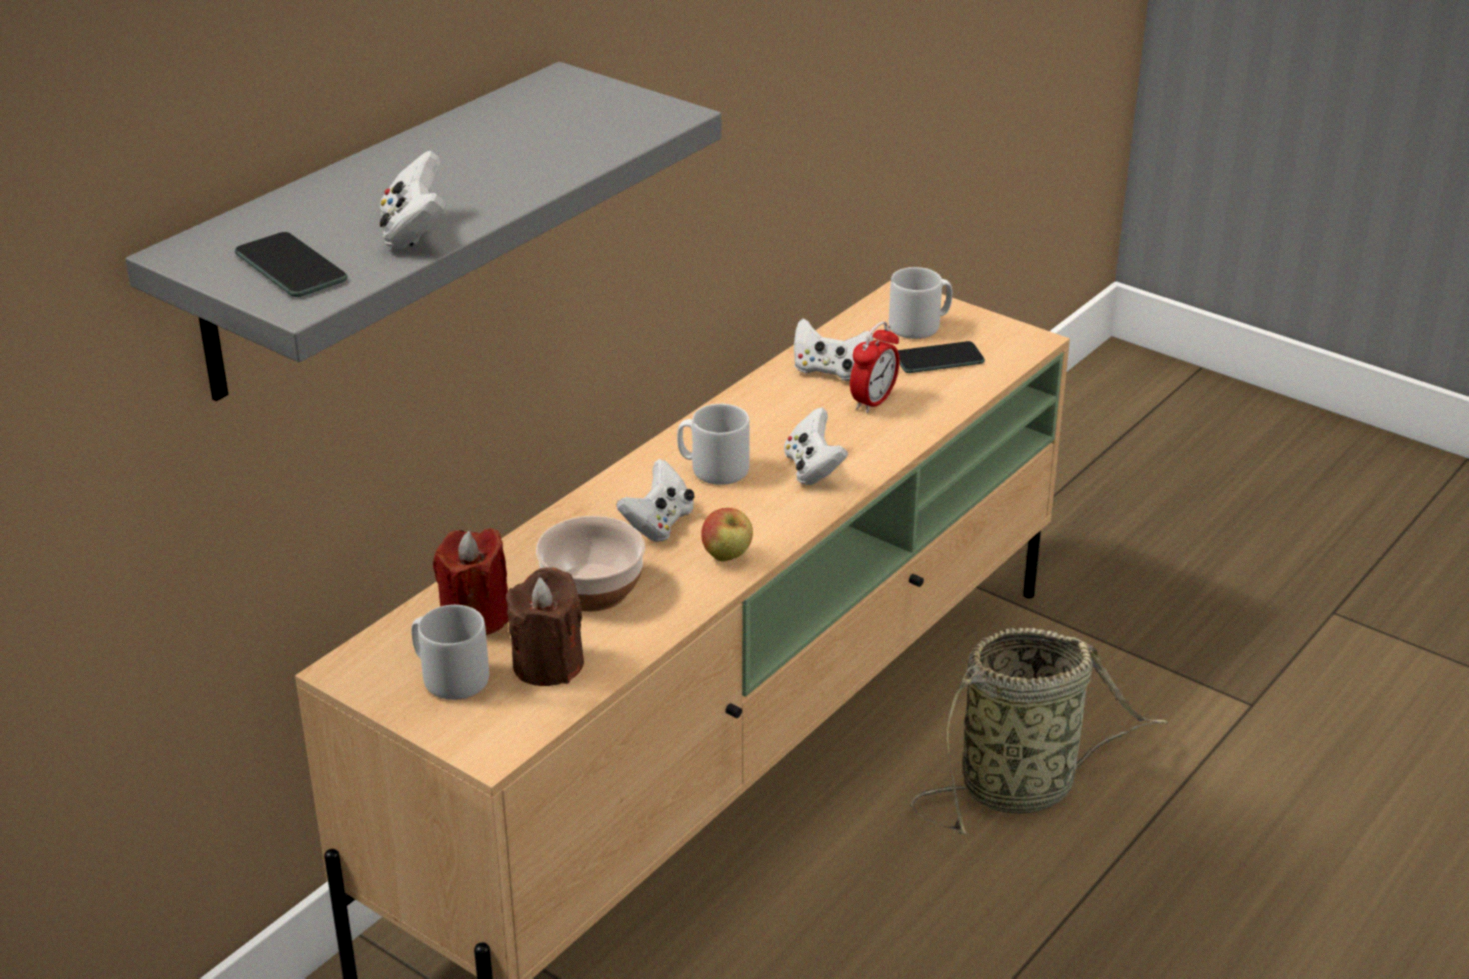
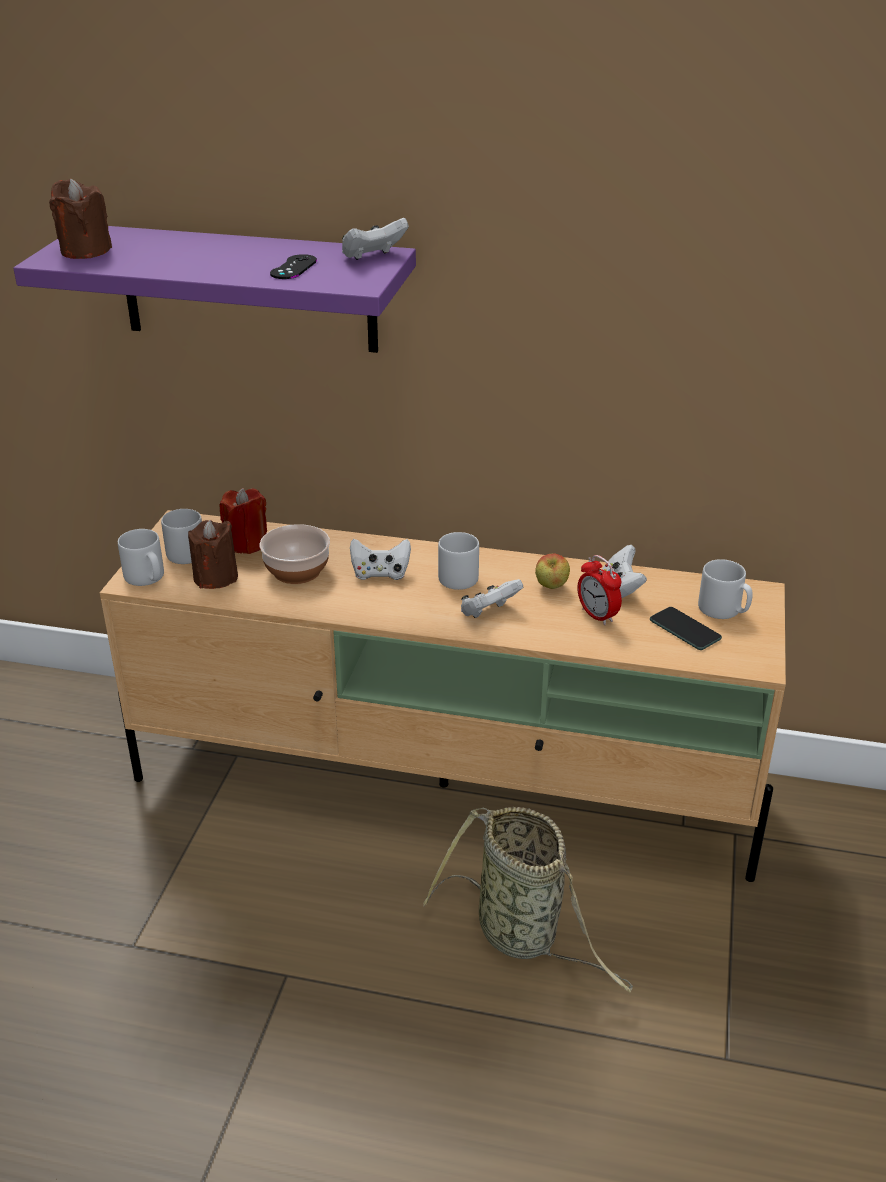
camera: 65 degrees right, 0 degrees up
grey shelf [125,62,722,401] -> purple shelf [13,226,416,353]
phone [235,232,347,297] -> brown candle [49,179,112,259]
white game controller [380,151,446,249] -> white game controller moved to [342,218,409,260]
apple [701,508,753,562] -> apple moved to [535,554,570,589]
alarm clock [850,321,900,413] -> alarm clock turned 45 degrees clockwise [577,555,622,625]
none -> grey mug [118,529,164,586]
none -> black game controller [270,254,317,279]

